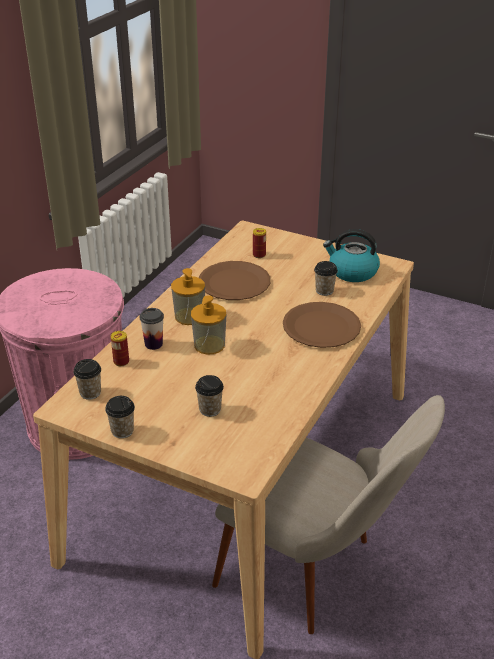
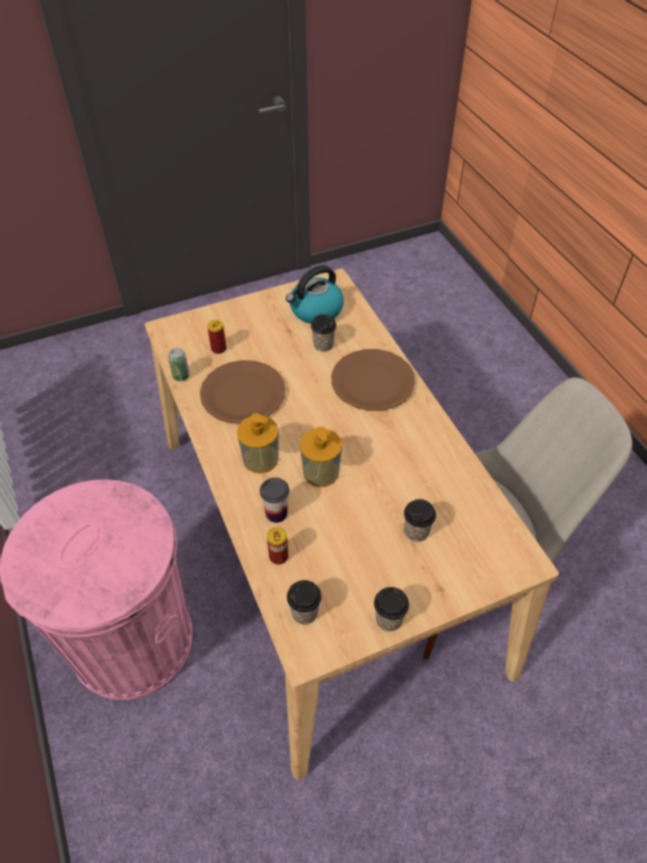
camera: 50 degrees left, 15 degrees up
none -> can [168,348,190,381]

